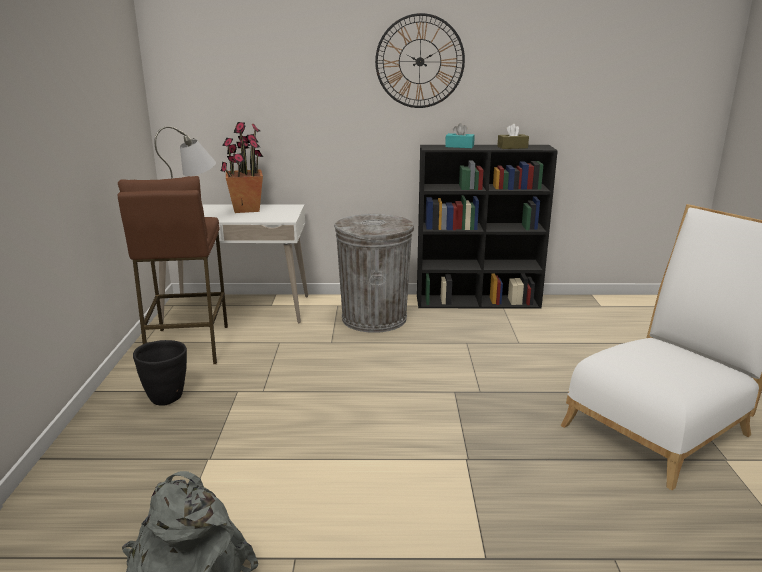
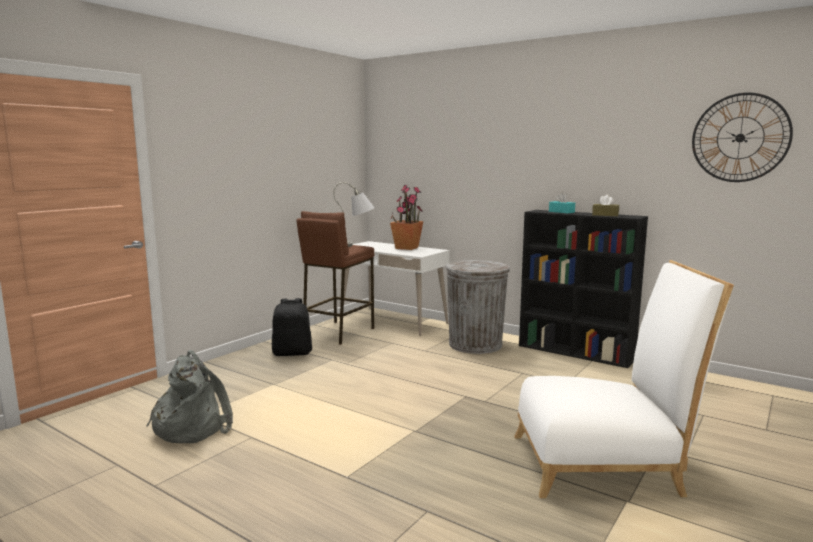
camera: 35 degrees right, 10 degrees down
black planter [133,340,187,405] -> black backpack [272,298,312,356]
wall clock [375,13,465,108] -> wall clock moved to [692,93,793,182]

